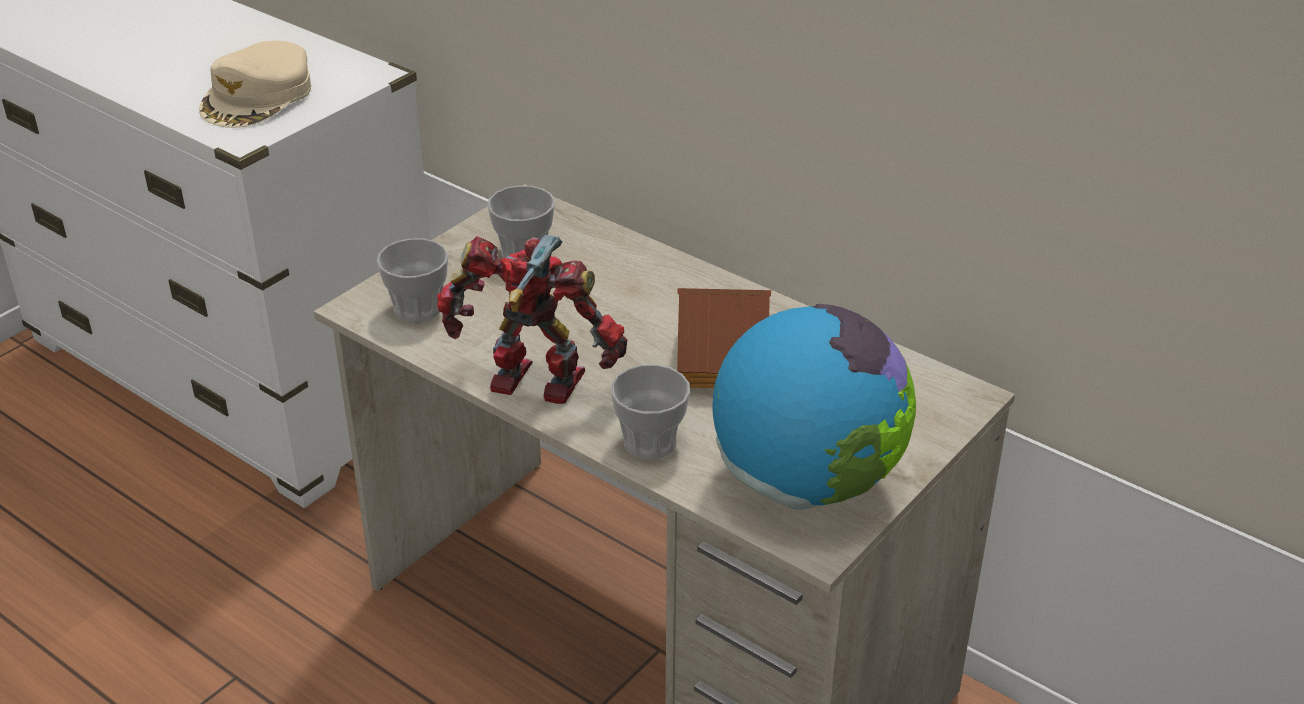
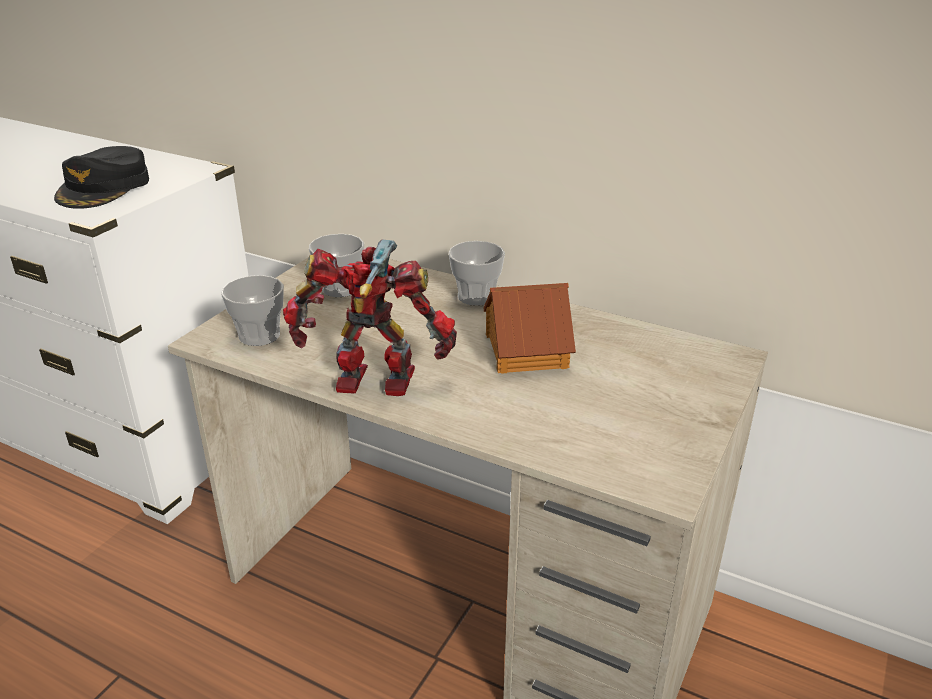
camera: 10 degrees left, 5 degrees down
beige cap [199,41,311,128] -> black cap [54,146,149,209]
cup [611,364,690,459] -> cup moved to [448,241,505,306]
globe [712,304,916,510] -> none

